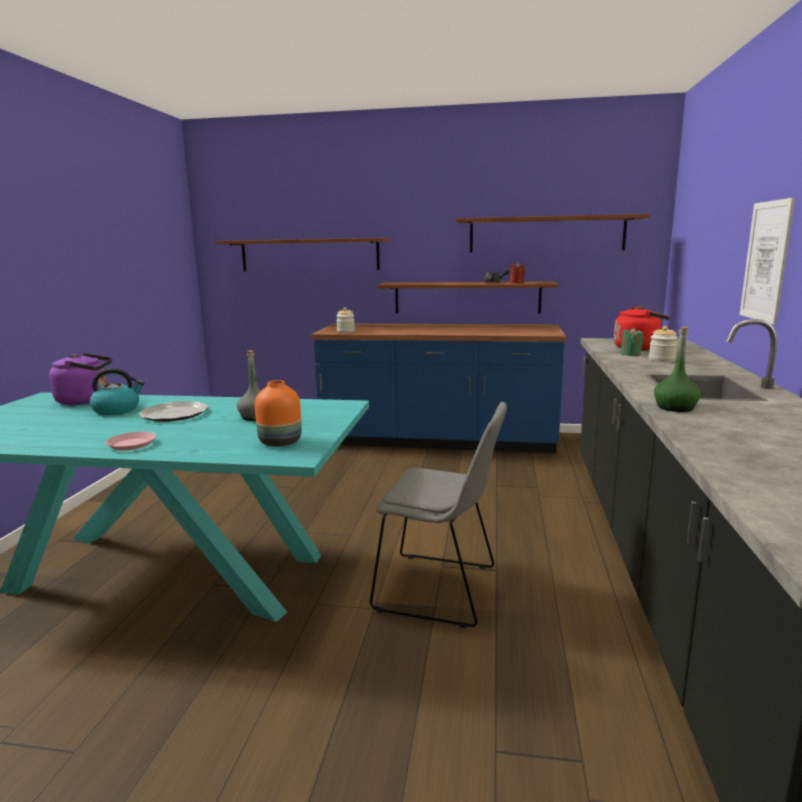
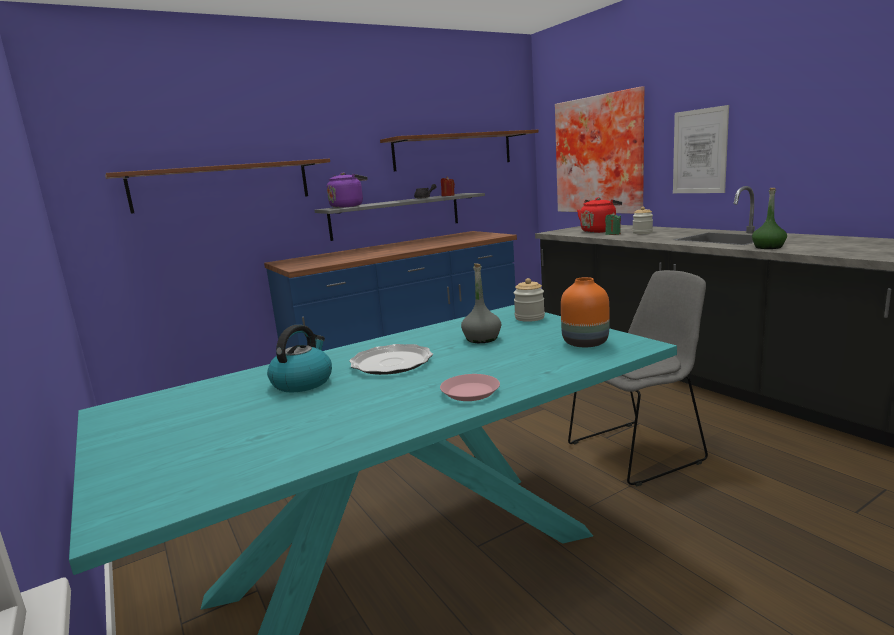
camera: 40 degrees left, 0 degrees up
purple kettle [49,353,112,405] -> purple kettle moved to [327,172,367,208]
jar [336,308,355,333] -> jar moved to [514,278,545,322]
brown shelf [377,281,558,313] -> grey shelf [315,193,485,241]
none -> picture [555,86,644,214]

